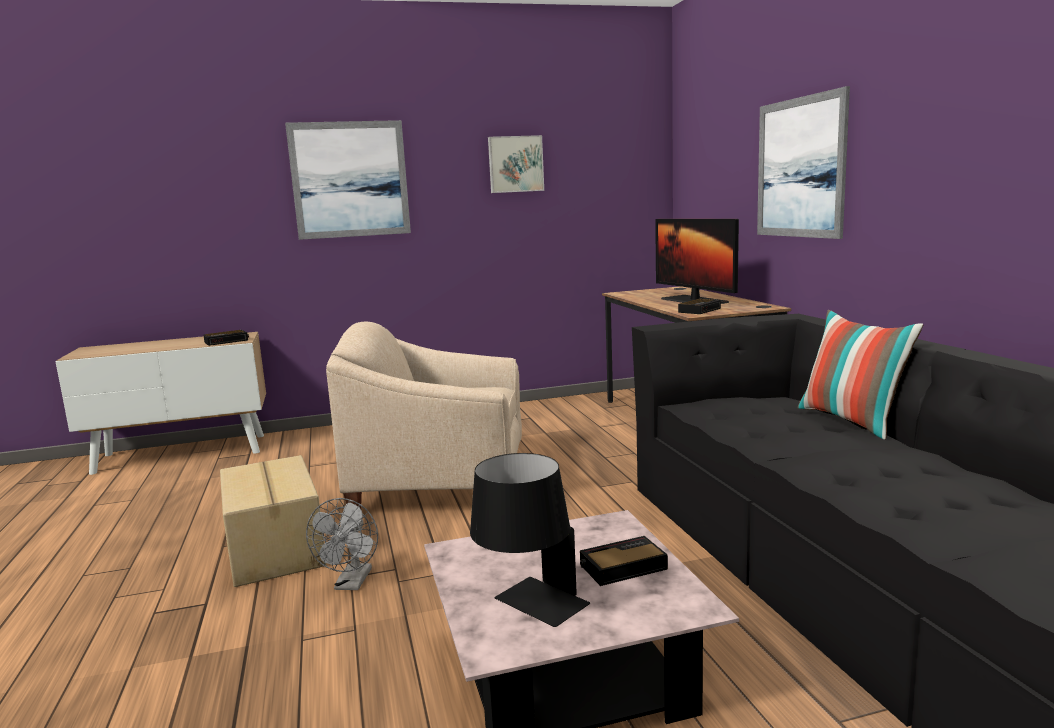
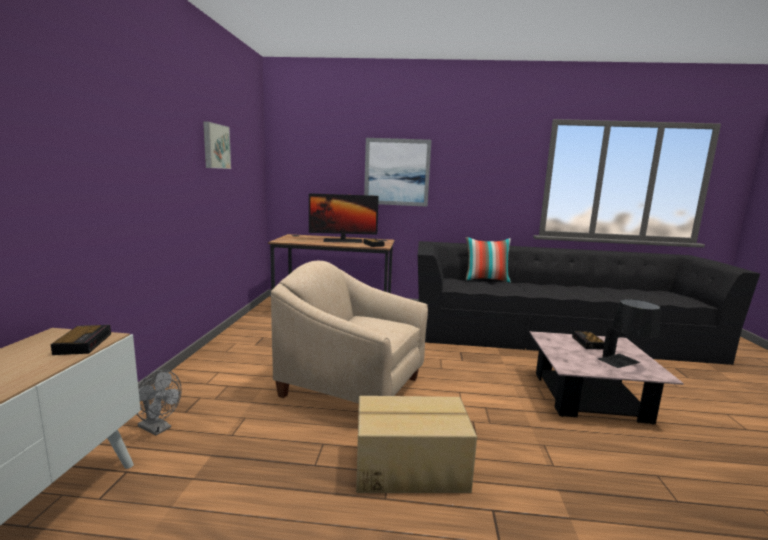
camera: 70 degrees left, 0 degrees up
picture [285,120,411,240] -> none
grey fan [306,498,378,590] -> grey fan moved to [137,370,182,436]
beige armchair [326,321,522,509] -> beige armchair turned 90 degrees clockwise [271,261,428,403]

